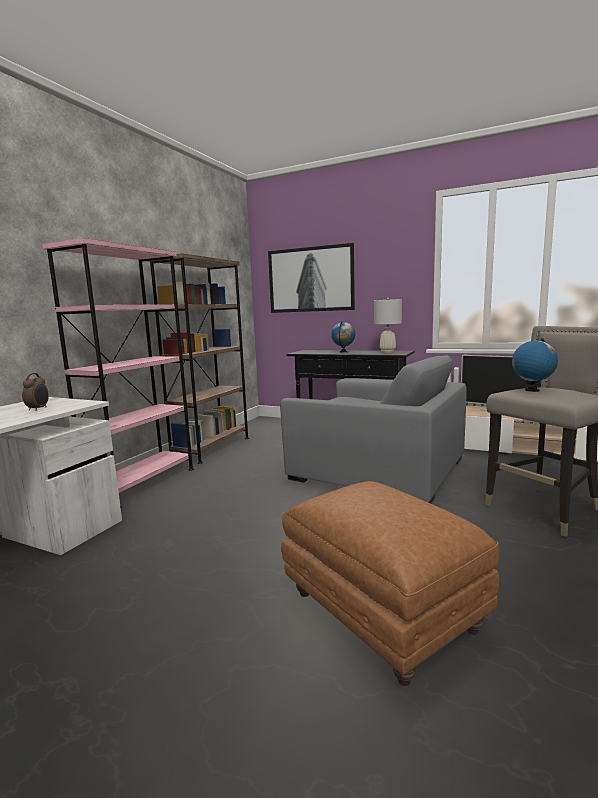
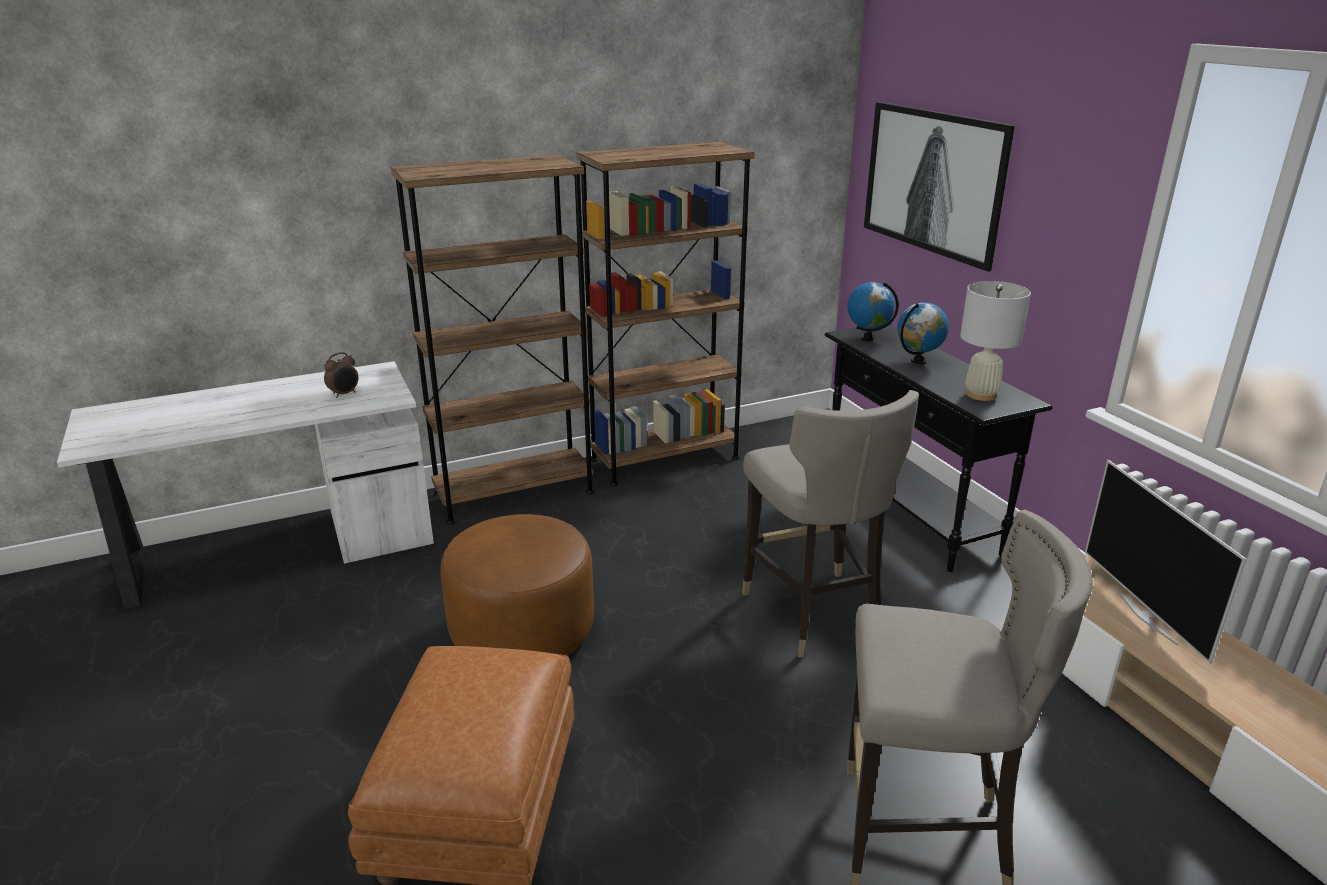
camera: 40 degrees right, 15 degrees up
pink bookcase [42,238,194,508] -> brown bookcase [391,155,594,524]
grey armchair [280,356,467,503] -> grey stool [742,390,919,657]
globe [512,338,558,392] -> globe moved to [847,282,899,341]
none -> brown ottoman [440,514,594,656]

